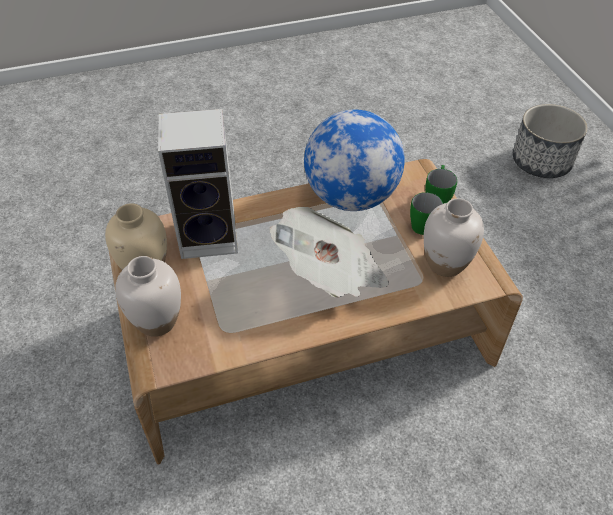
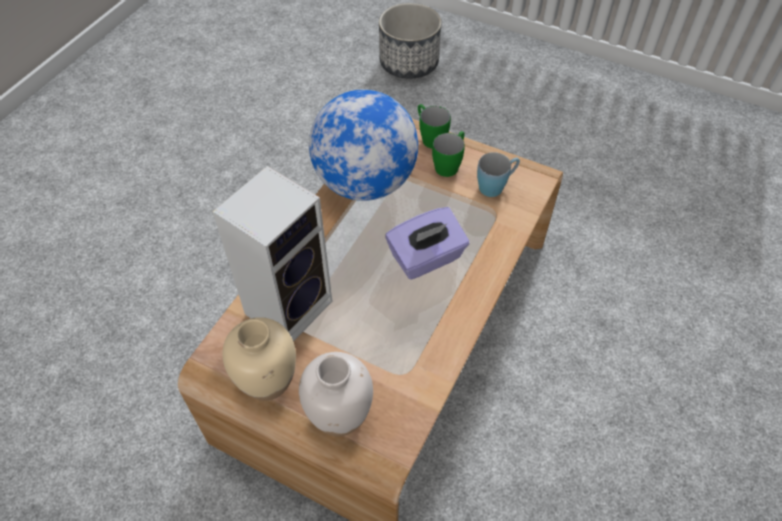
camera: 45 degrees left, 5 degrees up
newspaper [270,207,389,298] -> purple tissue box [385,207,469,280]
white vase [424,198,484,277] -> blue mug [477,152,520,197]

